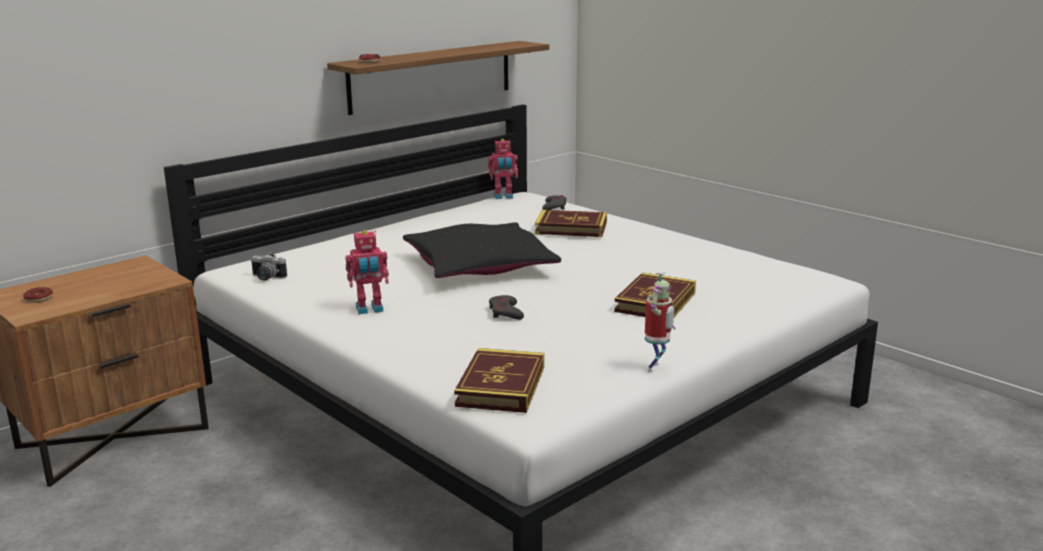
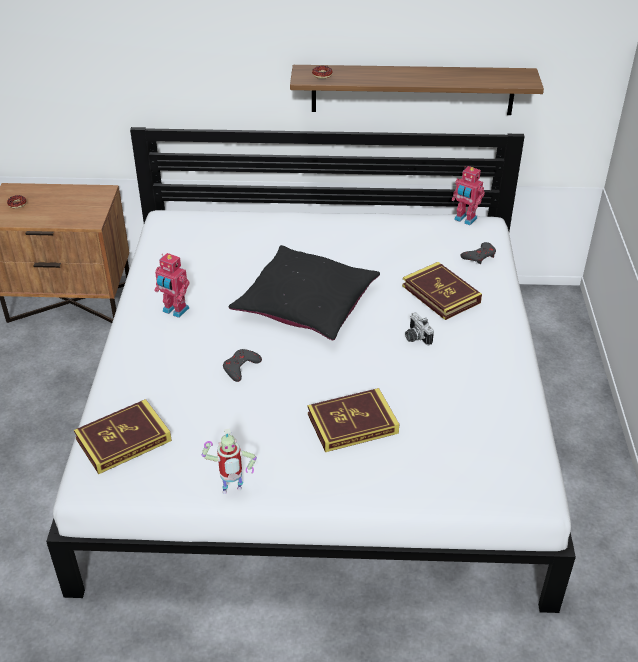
camera: 45 degrees right, 20 degrees up
camera [251,252,287,280] -> camera moved to [405,313,434,345]

